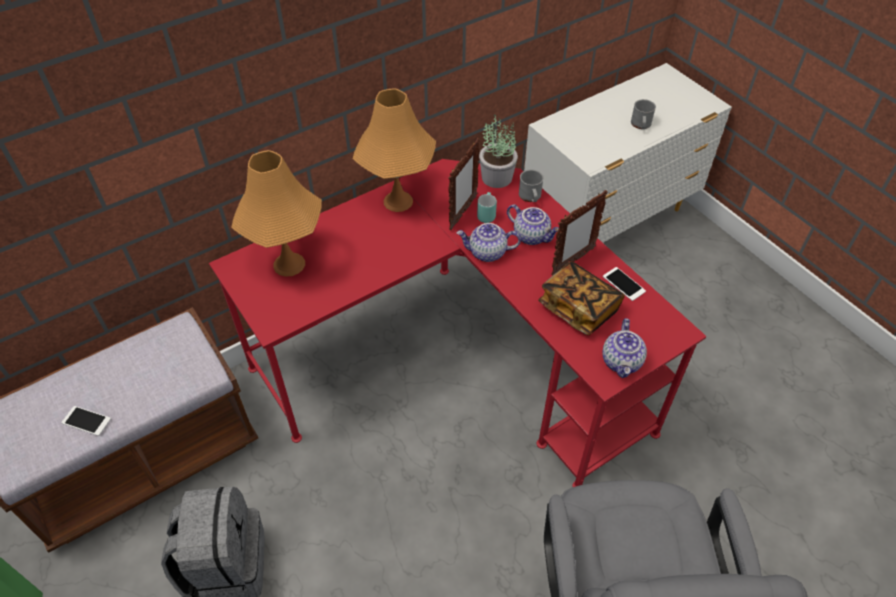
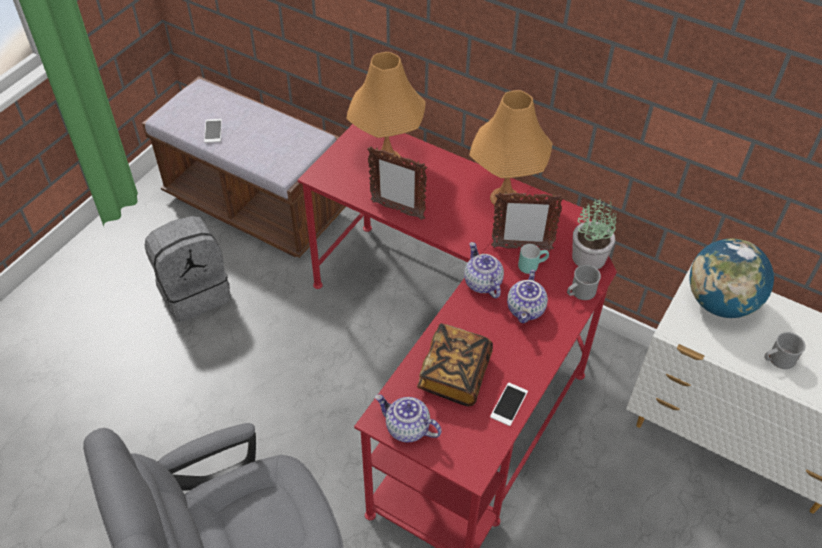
camera: 65 degrees right, 0 degrees up
picture frame [551,190,608,275] -> picture frame moved to [367,147,427,220]
teapot [602,318,647,378] -> teapot turned 45 degrees clockwise [375,394,442,442]
none -> globe [690,238,774,318]

